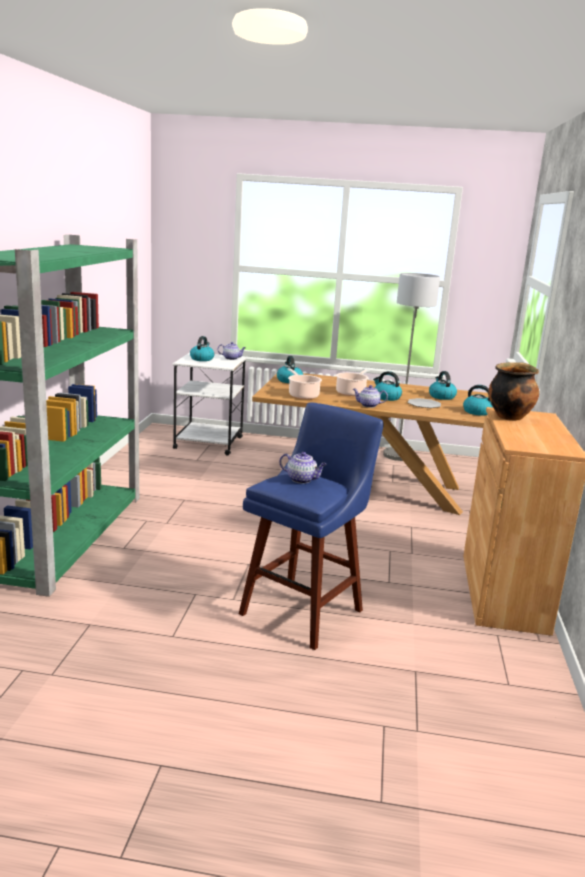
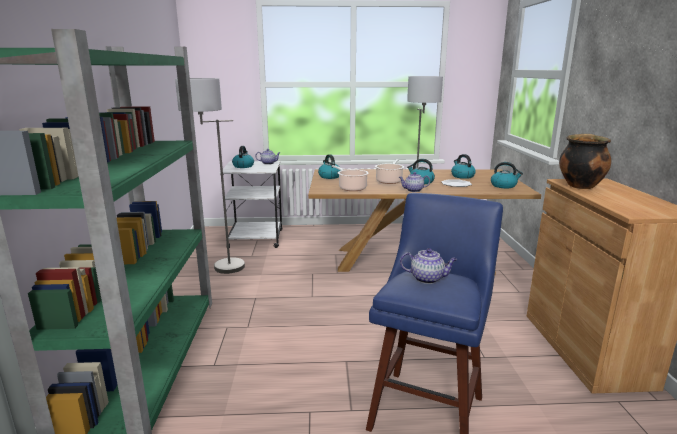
camera: 10 degrees left, 0 degrees up
none -> grey floor lamp [175,78,245,274]

